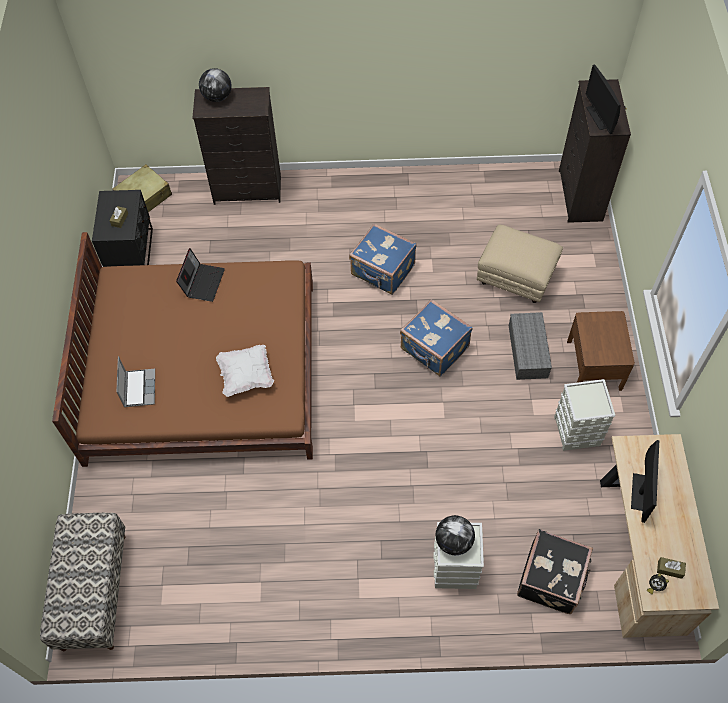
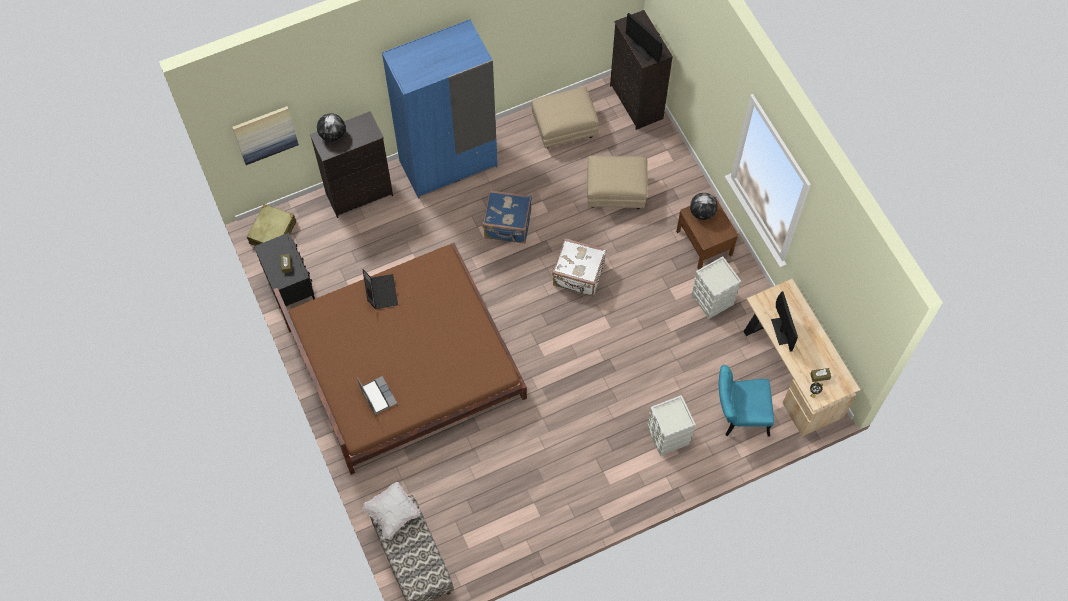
camera: 25 degrees left, 5 degrees up
white pillow [216,345,274,397] -> white pillow moved to [363,482,420,538]
blue suitcase [400,299,472,377] -> white suitcase [552,238,606,297]
globe [435,515,475,555] -> globe moved to [690,193,717,220]
grey storage box [509,312,552,380] -> none
black suitcase [517,529,593,614] -> turquoise chair [719,365,774,437]
none -> picture [232,106,299,165]
none -> blue wardrobe [382,19,497,199]
none -> beige ottoman [531,87,599,148]

